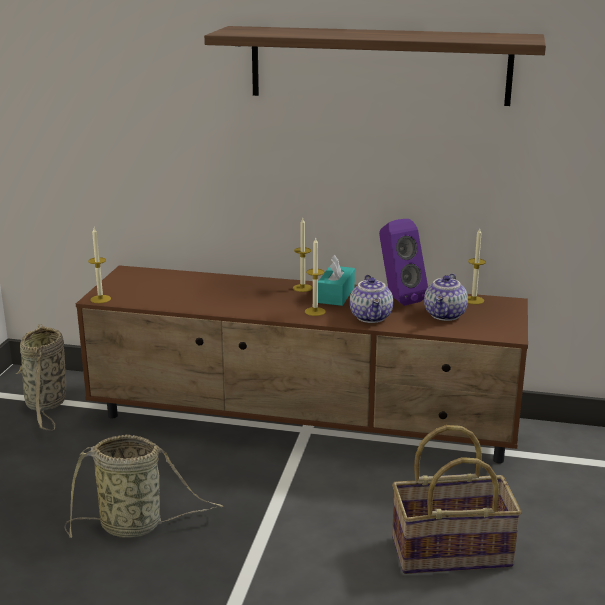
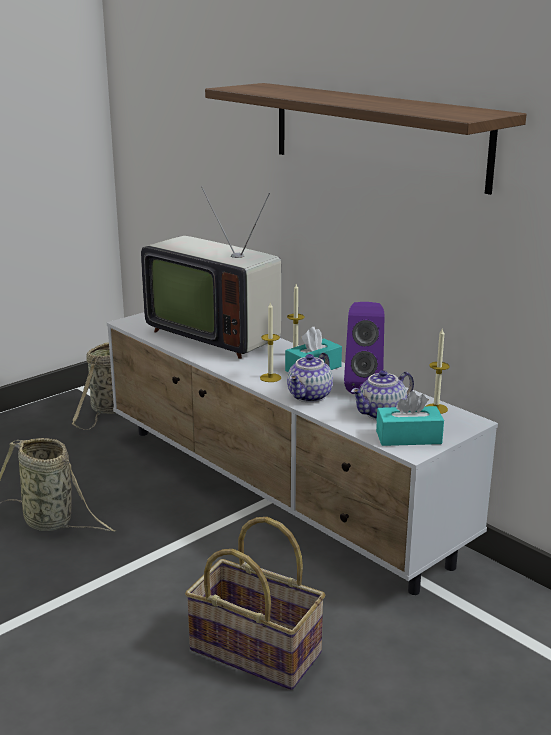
camera: 35 degrees right, 0 degrees up
brown tv stand [76,265,528,463] -> white tv stand [107,312,498,595]
candle [88,228,111,303] -> none
none -> television [141,186,281,359]
none -> turquoise tissue box [376,391,444,446]

